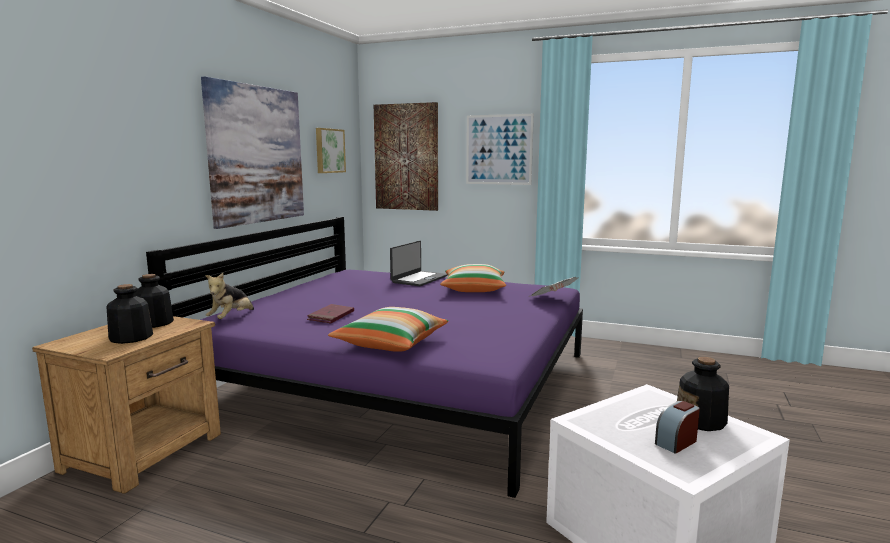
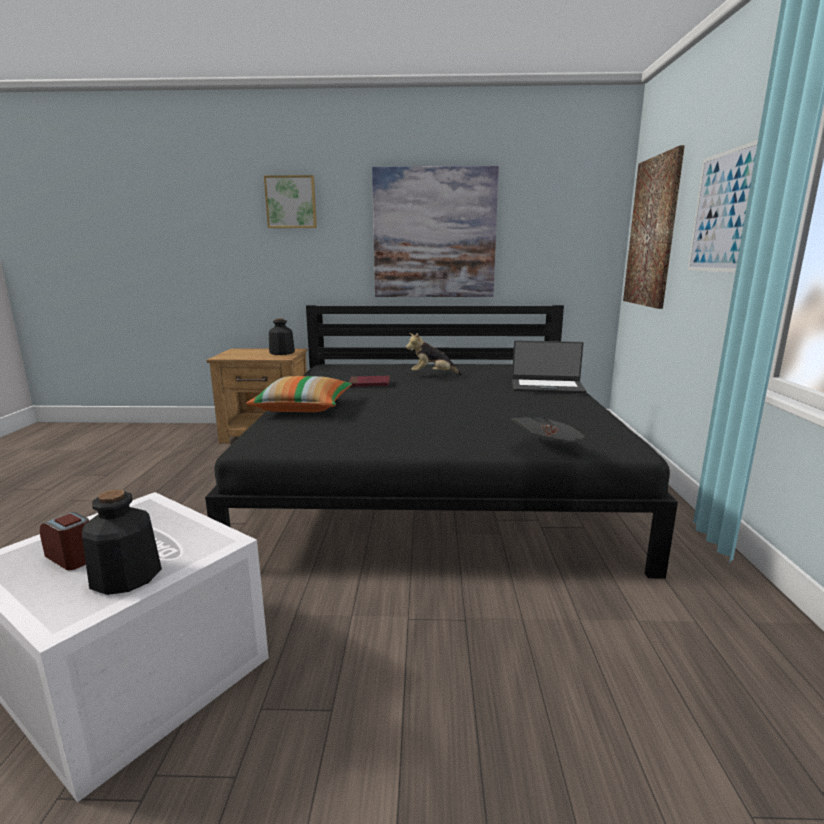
camera: 70 degrees right, 5 degrees up
bottle [106,284,153,344] -> none
purple bed [146,217,583,498] -> black bed [205,305,678,579]
plush toy [205,273,254,319] -> plush toy moved to [406,333,463,375]
picture [316,128,346,173] -> picture moved to [264,175,317,228]
pillow [440,264,506,292] -> none

